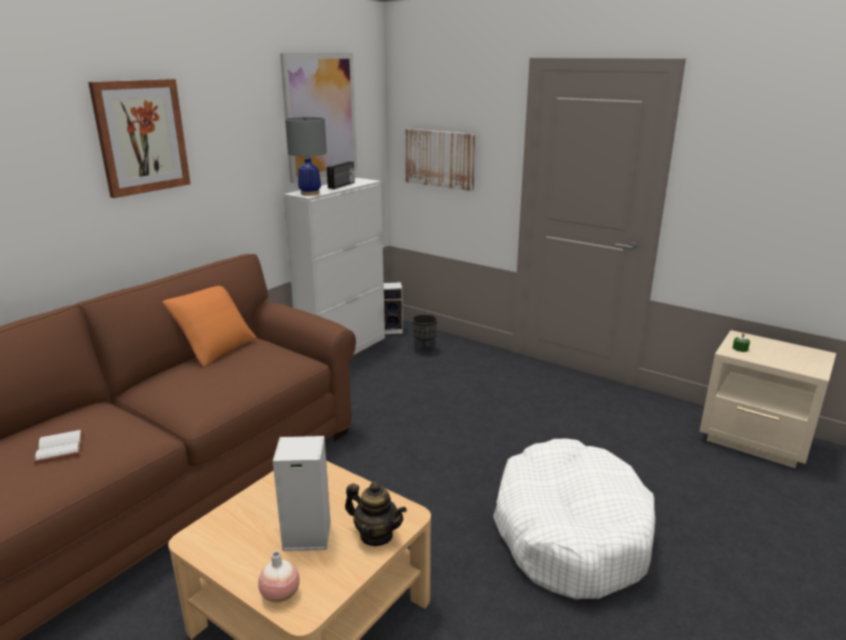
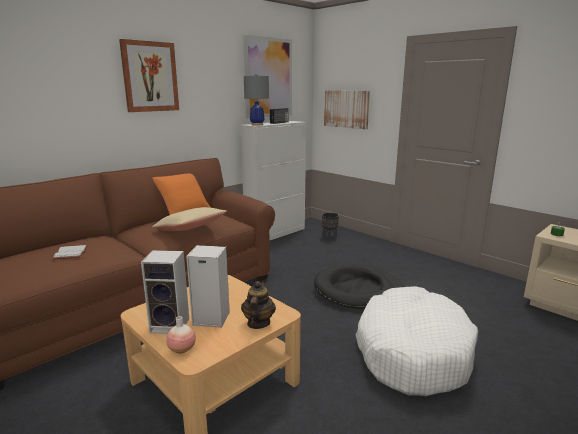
camera: 10 degrees right, 5 degrees down
teapot [345,482,407,546] -> teapot turned 120 degrees counterclockwise [241,281,276,329]
speaker [384,282,403,334] -> speaker moved to [141,250,189,334]
none -> beige pillow [152,207,227,231]
none -> black dog bed [314,264,404,309]

